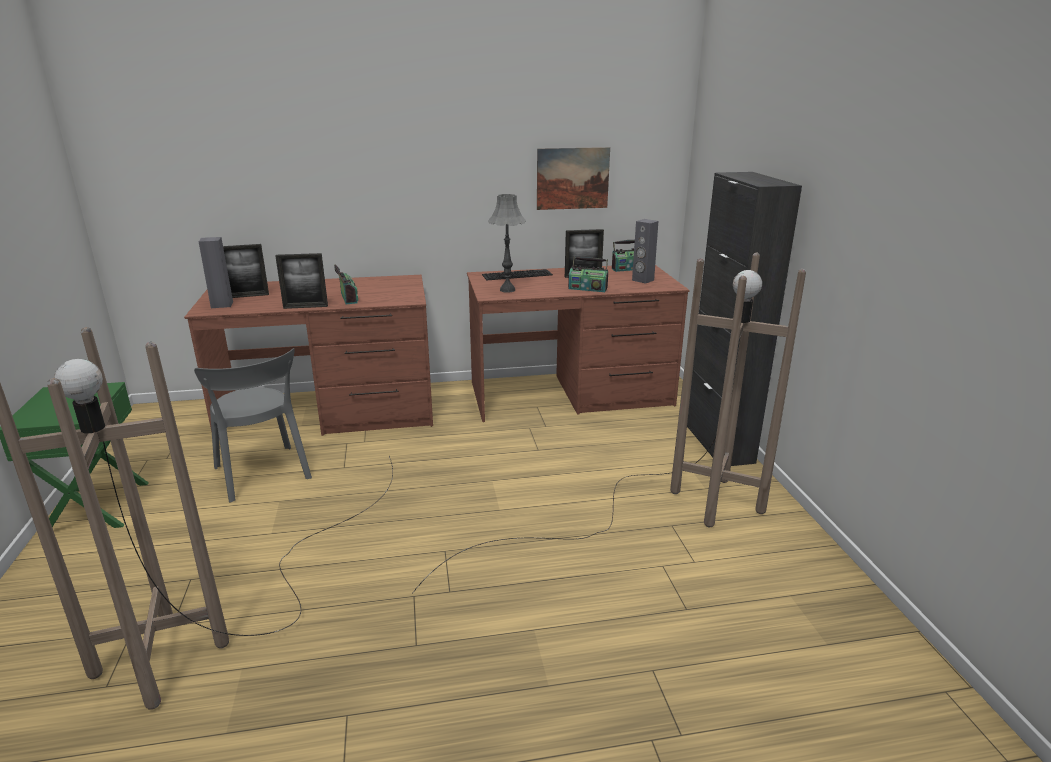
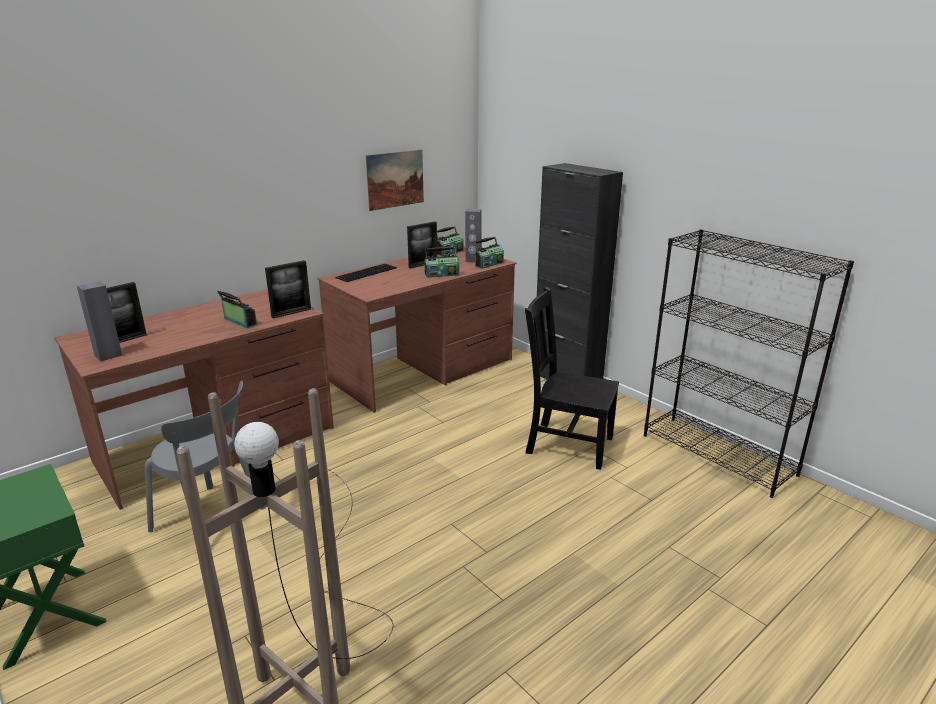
camera: 30 degrees left, 0 degrees up
picture frame [275,253,328,309] -> picture frame moved to [265,260,311,319]
brown floor lamp [412,252,806,594] -> black chair [525,286,619,470]
grey table lamp [488,194,526,293] -> none
none -> radio [474,237,504,269]
none -> black bookcase [644,229,854,498]

